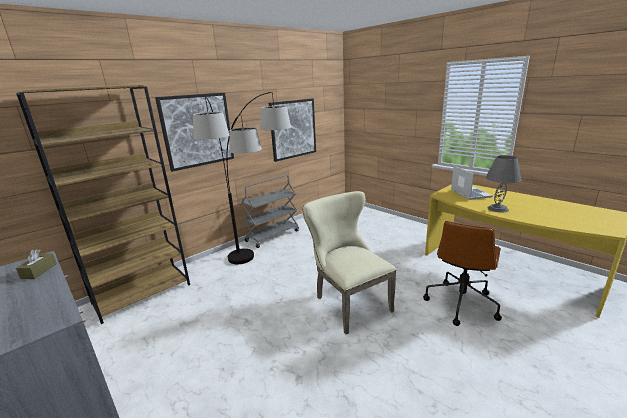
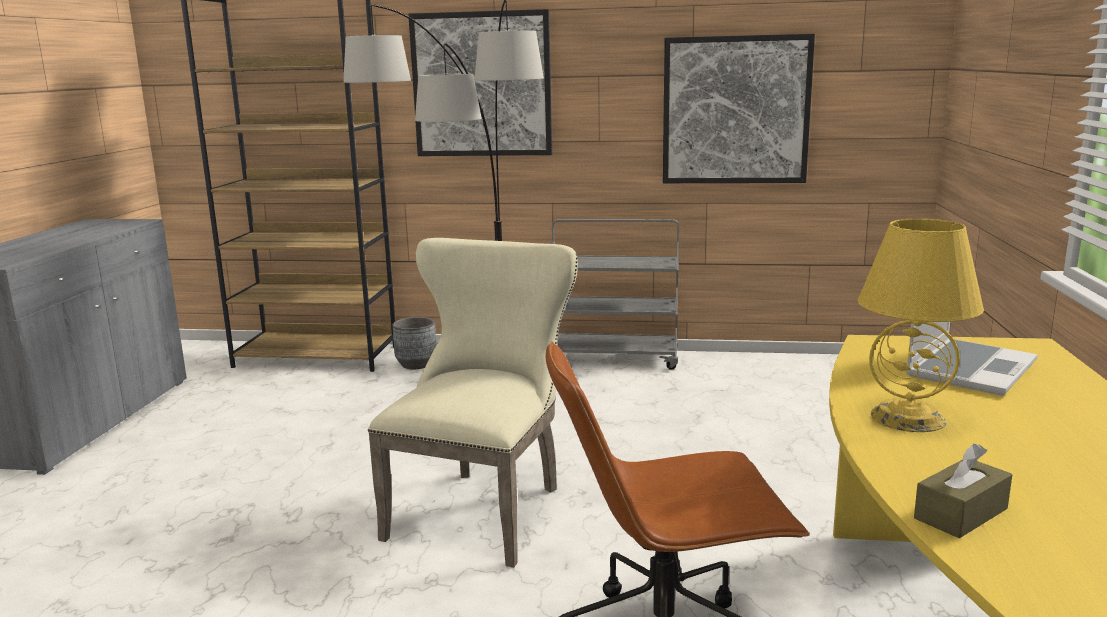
camera: 50 degrees right, 5 degrees down
brown tissue box [16,249,57,279] -> brown tissue box moved to [914,444,1012,538]
grey table lamp [486,155,521,213] -> yellow table lamp [858,219,984,432]
none -> grey planter [392,317,437,369]

